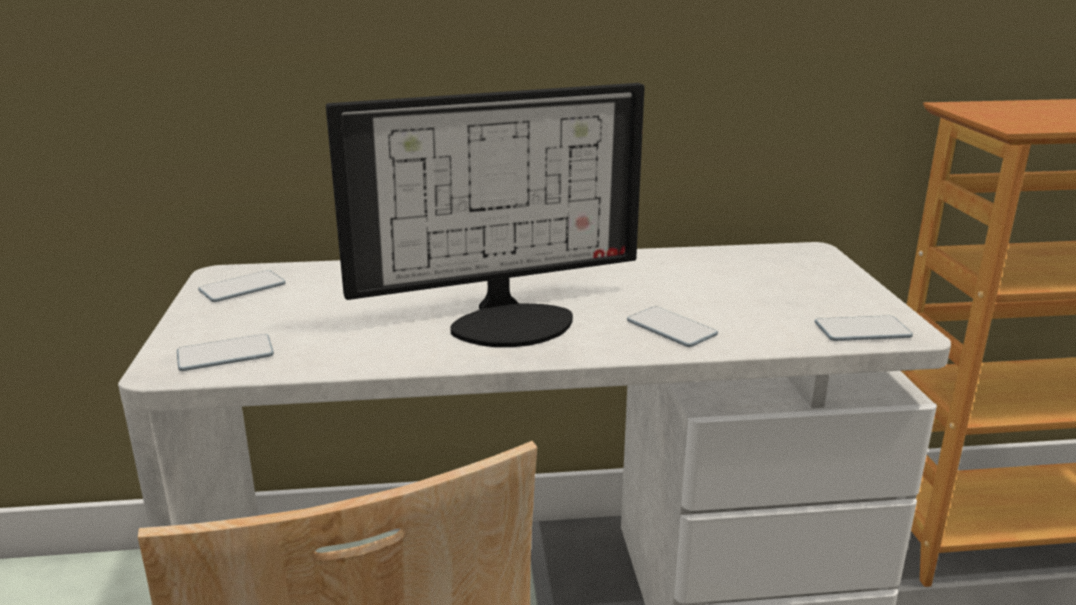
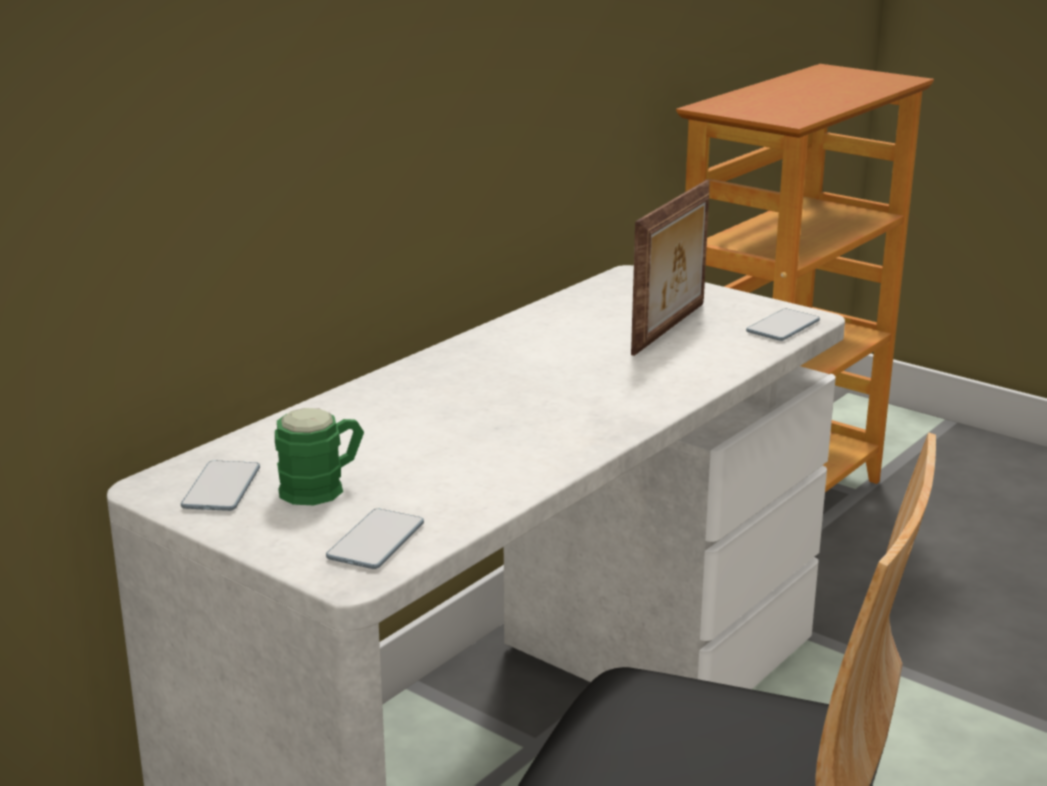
camera: 45 degrees left, 0 degrees up
monitor [326,83,645,347] -> none
phone [627,306,718,347] -> none
none -> green mug [275,408,364,505]
none -> picture frame [631,180,709,356]

